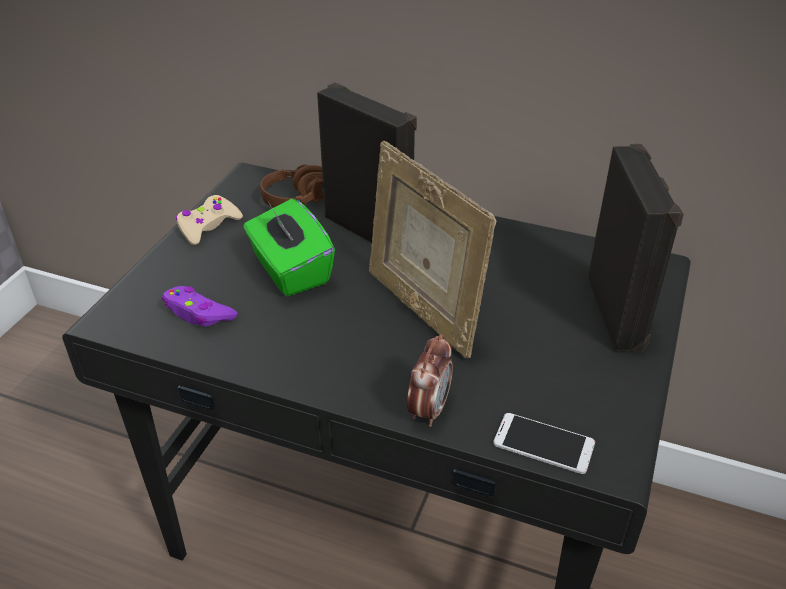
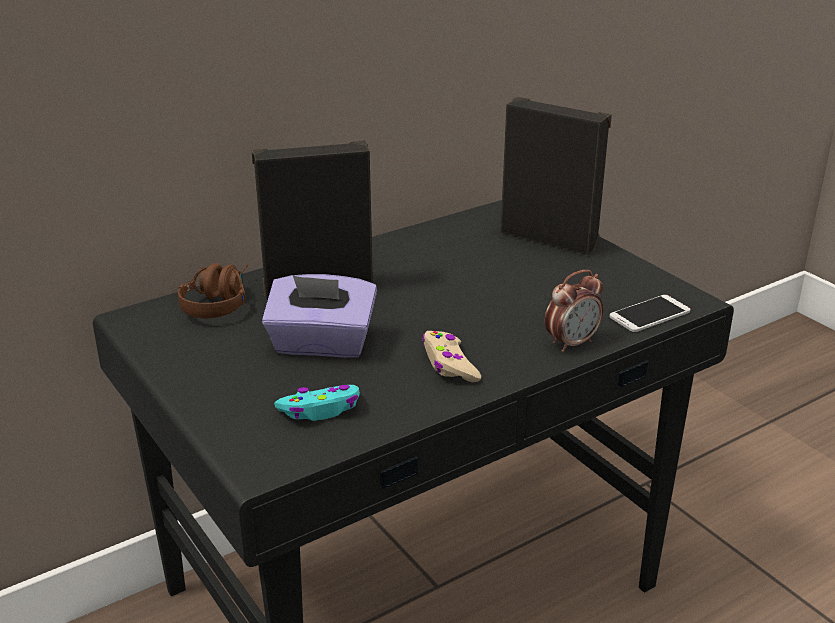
camera: 55 degrees left, 10 degrees down
purple game controller [162,286,237,327] -> turquoise game controller [274,385,360,421]
beige game controller [176,195,243,245] -> beige game controller moved to [423,331,481,383]
green tissue box [243,199,335,297] -> purple tissue box [262,274,377,358]
picture frame [369,141,497,358] -> none
alarm clock [407,334,453,427] -> alarm clock turned 90 degrees clockwise [545,270,603,352]

